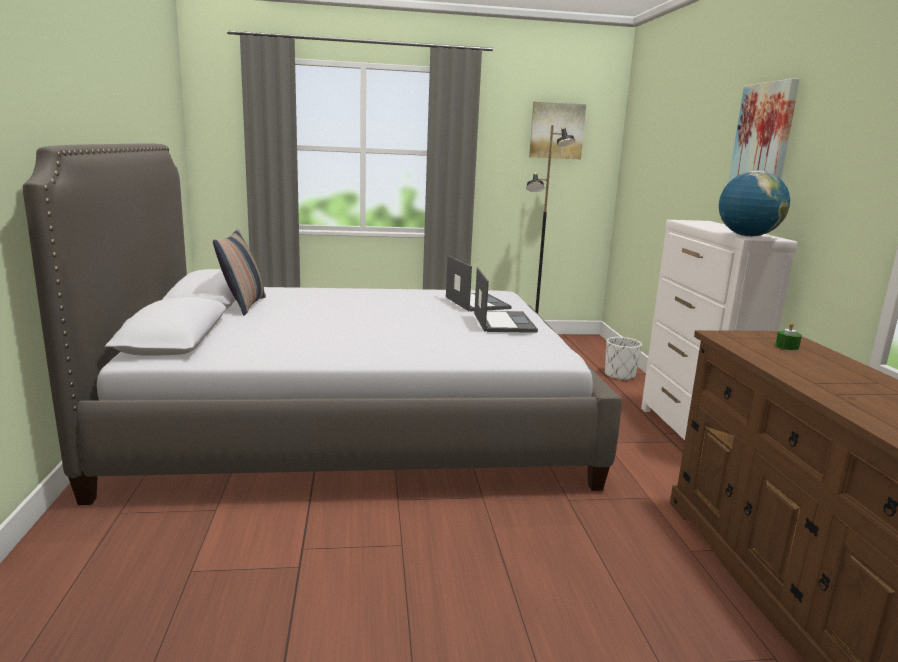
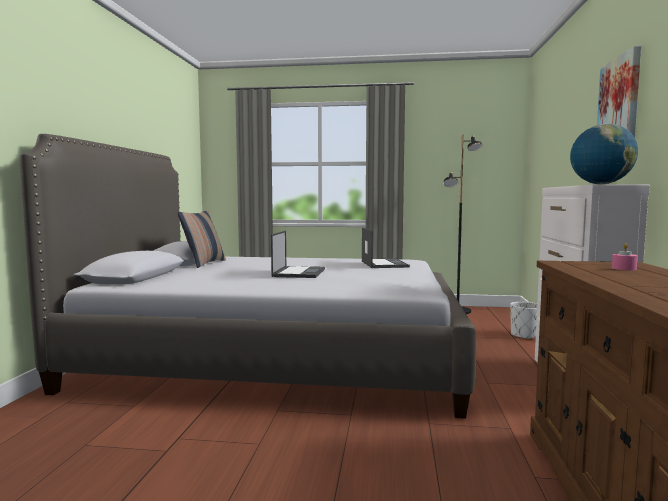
camera: 15 degrees right, 10 degrees down
laptop [474,268,538,333] -> laptop moved to [271,230,325,278]
picture [529,102,586,159] -> none
green candle [775,322,802,350] -> pink candle [612,243,638,270]

